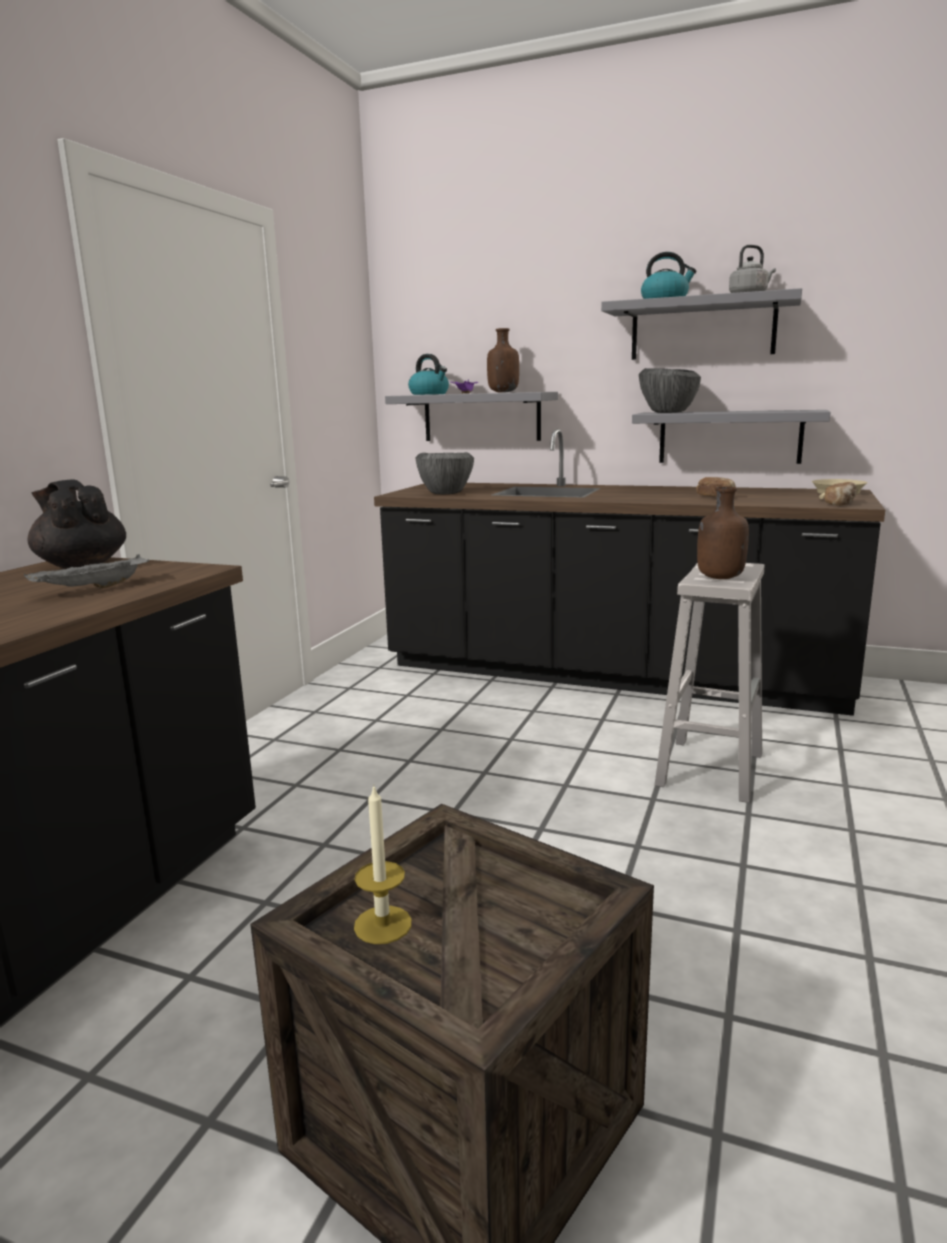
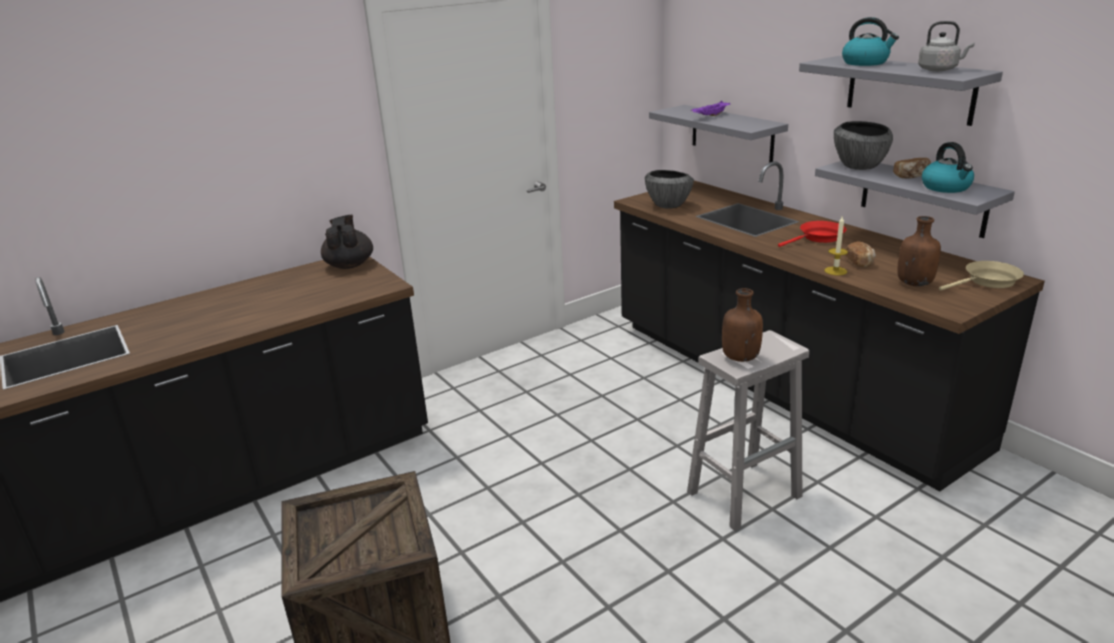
camera: 35 degrees right, 10 degrees up
grey tray [24,554,149,588] -> none
candle [354,784,412,944] -> candle moved to [824,215,848,275]
kettle [408,354,449,395] -> kettle moved to [922,142,974,193]
brown bottle [487,328,519,393] -> brown bottle moved to [897,216,941,286]
bread [824,482,858,506] -> bread moved to [893,158,931,178]
none -> red frying pan [778,221,847,247]

